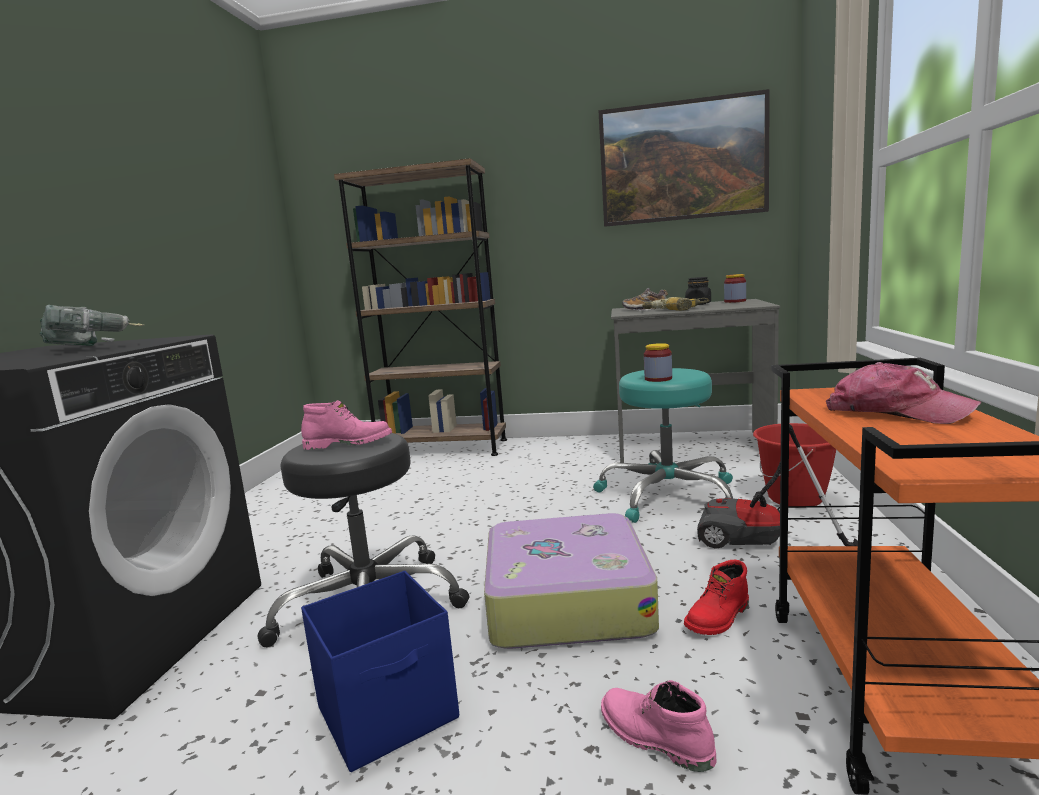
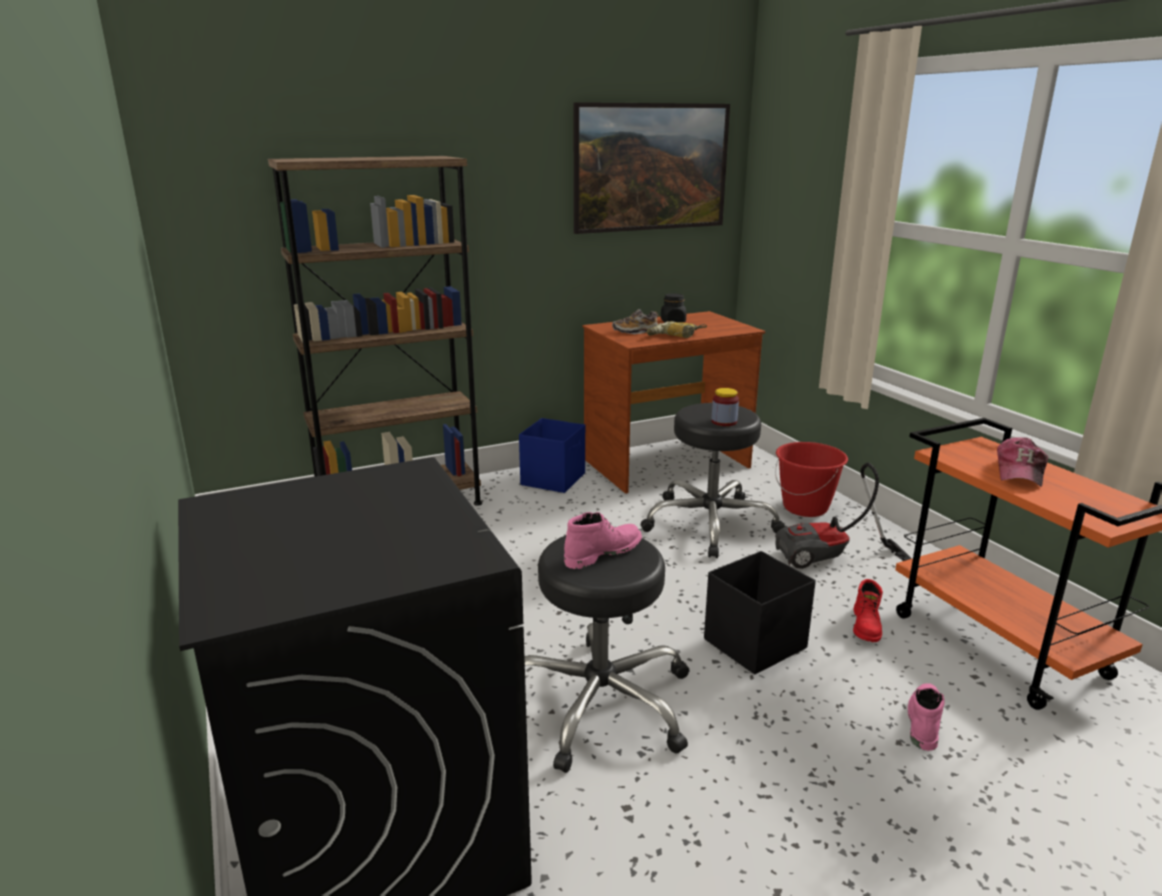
camera: 35 degrees left, 10 degrees up
power drill [40,305,145,346] -> none
blue storage box [301,571,459,772] -> blue storage box moved to [519,418,585,493]
suitcase [484,513,659,649] -> black storage box [704,551,816,675]
turquoise stool [593,368,733,523] -> black stool [641,403,785,558]
pink boot [601,680,716,772] -> pink boot turned 105 degrees clockwise [908,683,945,751]
grey desk [611,299,780,463] -> brown desk [583,311,765,494]
jar [724,274,746,303] -> none
cap [826,362,981,424] -> cap turned 105 degrees clockwise [997,437,1048,487]

